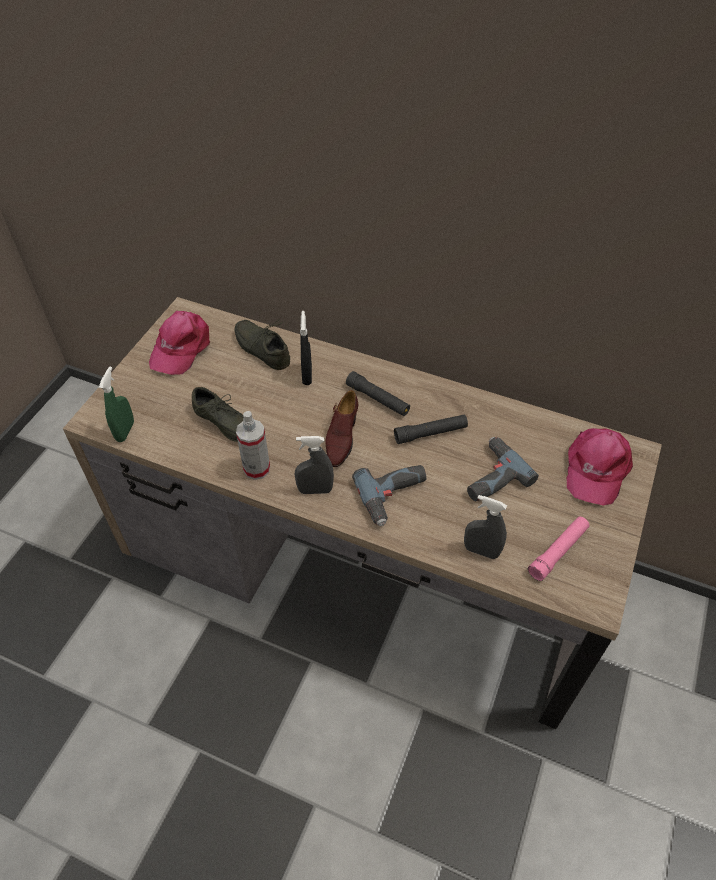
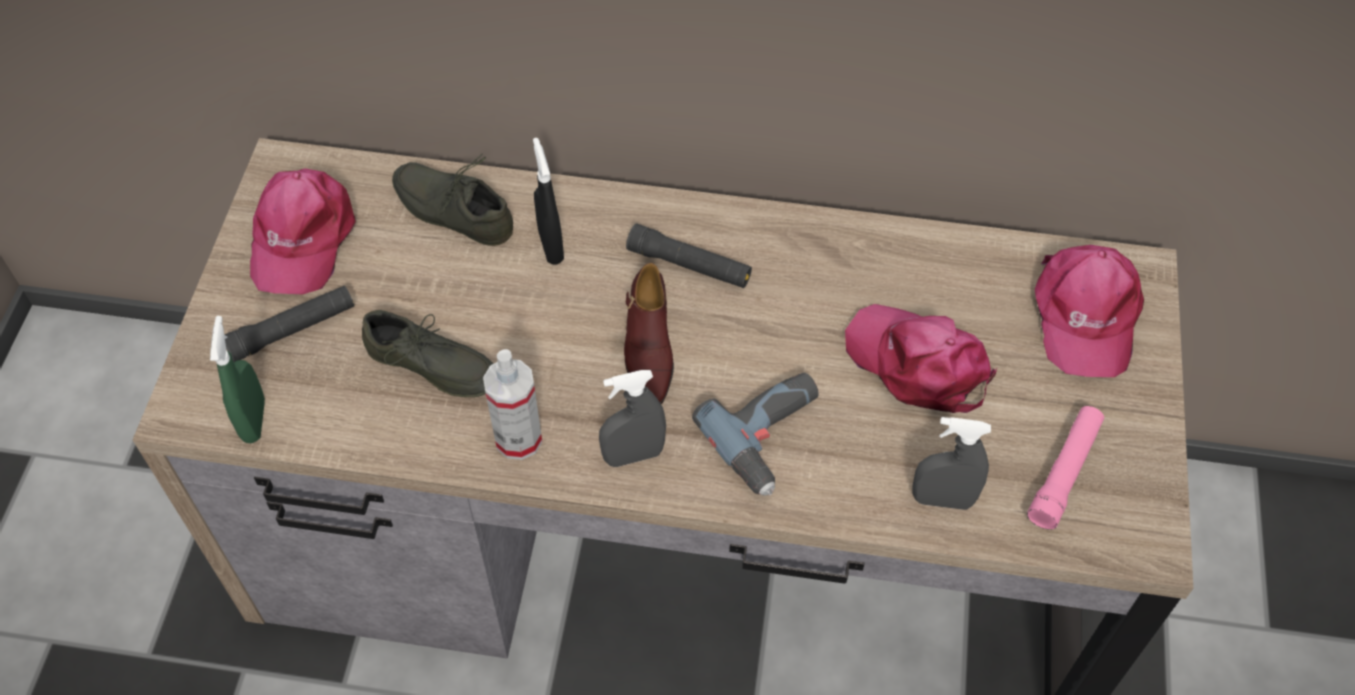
camera: 15 degrees left, 5 degrees up
black flashlight [394,415,468,444] -> black flashlight moved to [225,286,354,362]
power drill [467,437,539,501] -> pink cap [845,304,997,413]

